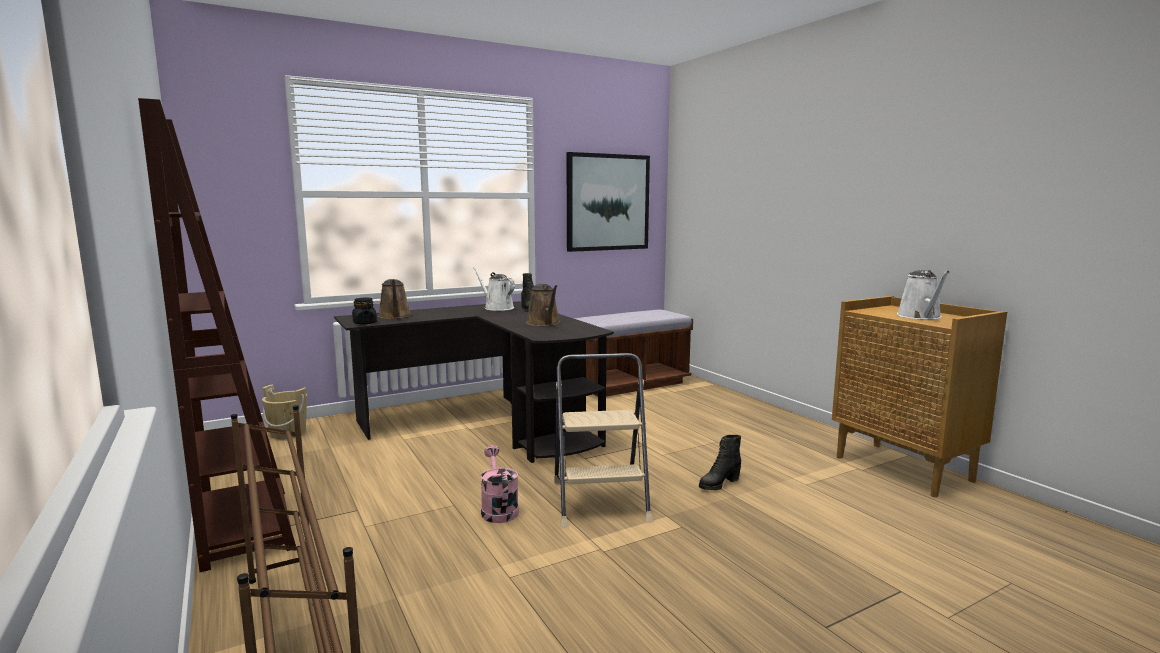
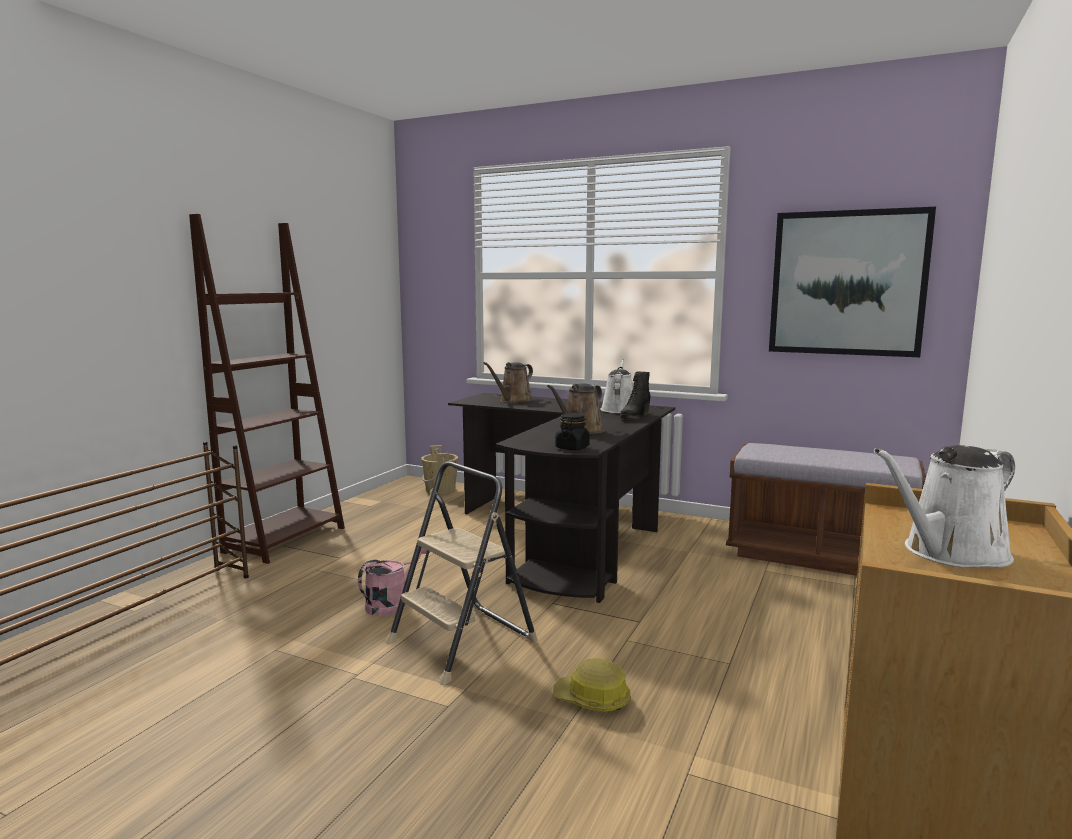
camera: 55 degrees right, 0 degrees up
black jar [352,298,377,325] -> black jar moved to [555,413,590,450]
black boot [699,435,741,490] -> hard hat [552,658,631,712]

